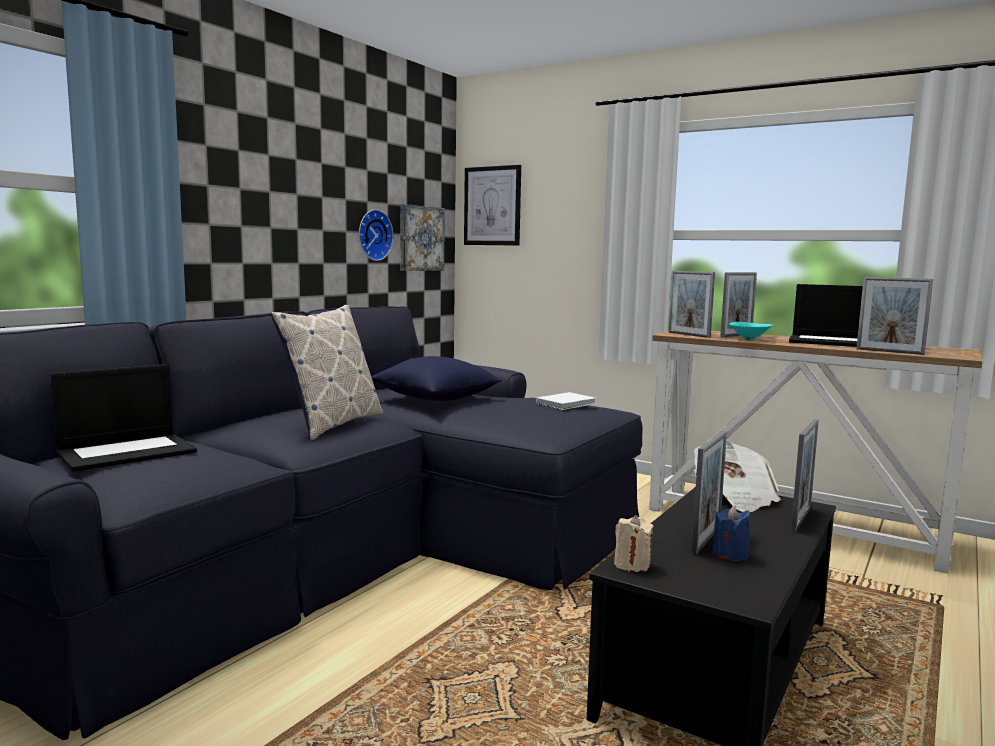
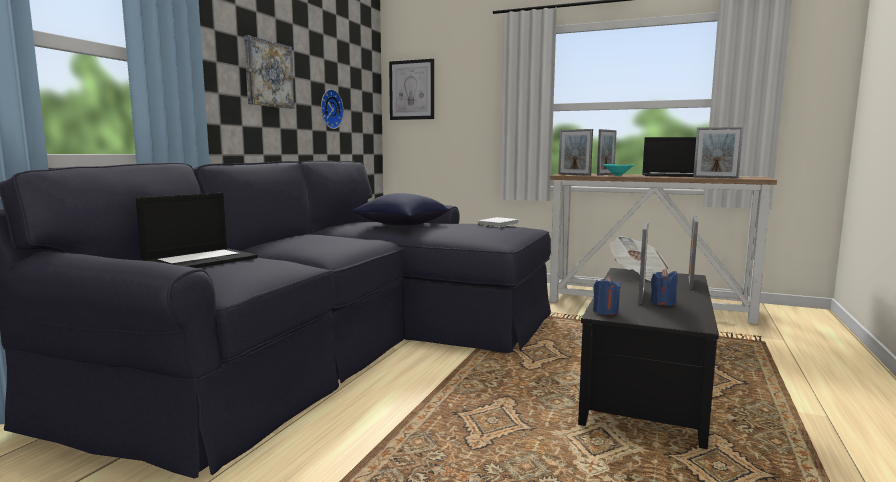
camera: 10 degrees left, 0 degrees up
pillow [270,305,383,440] -> none
picture [400,204,445,271] -> picture moved to [244,35,295,109]
beige candle [614,515,654,572] -> blue candle [593,276,621,315]

